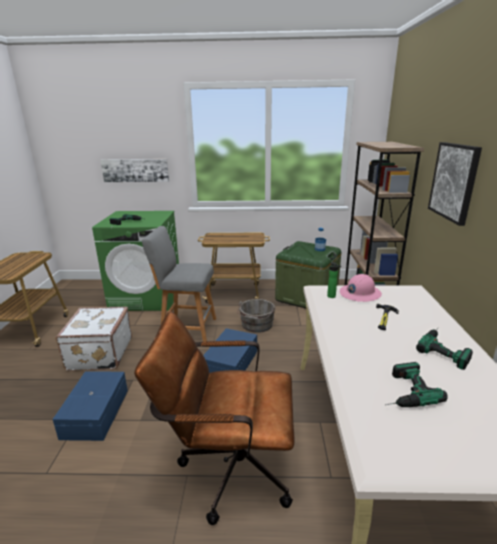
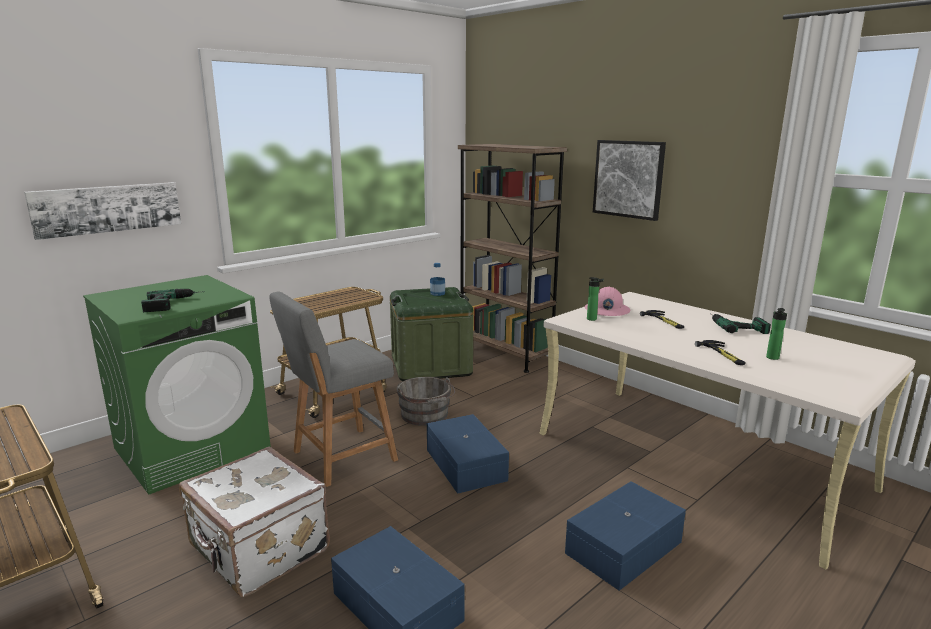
camera: 45 degrees left, 5 degrees down
brown office chair [134,311,294,525] -> blue storage box [565,482,686,591]
power drill [385,362,448,407] -> bottle [766,308,787,360]
none -> hammer [695,340,745,365]

